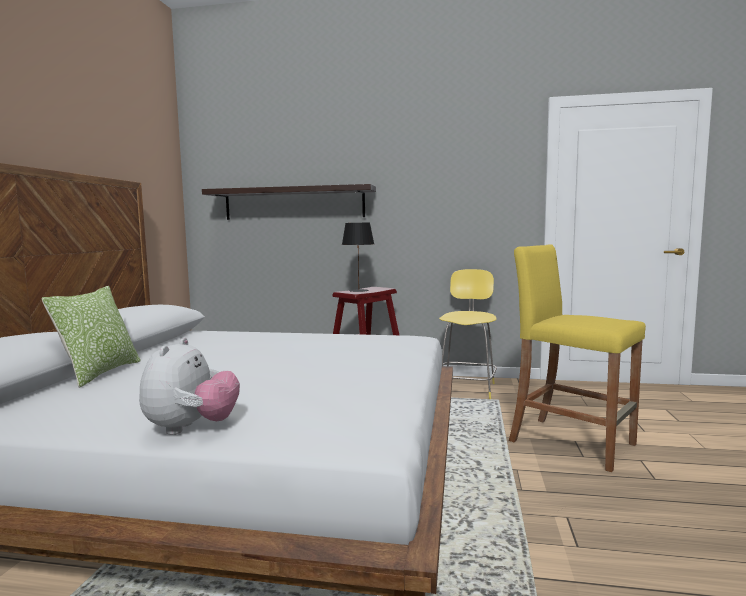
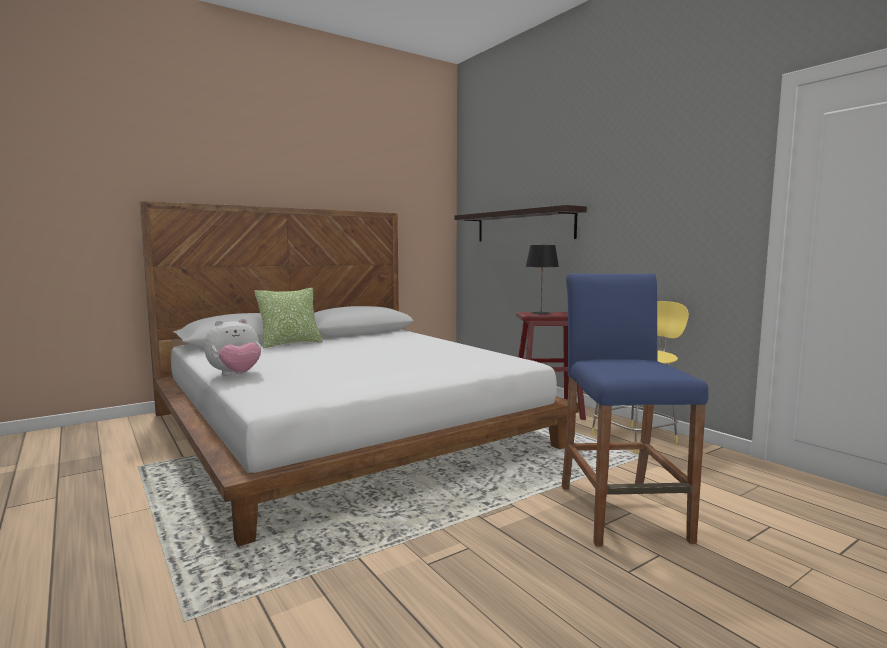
camera: 45 degrees right, 0 degrees up
yellow stool [509,244,646,472] -> blue stool [562,273,709,547]

